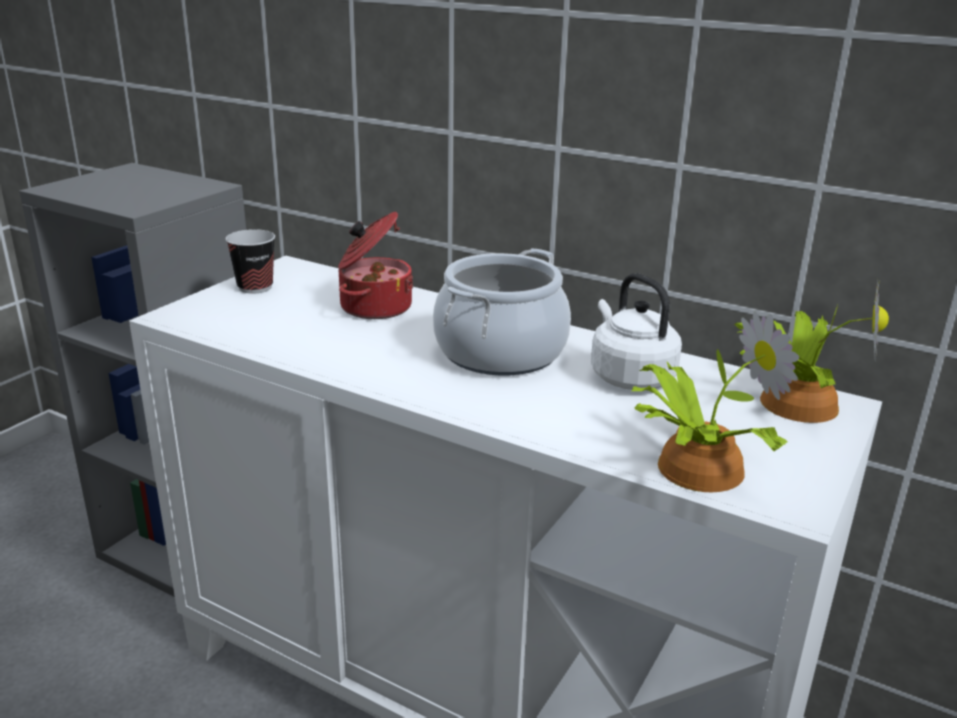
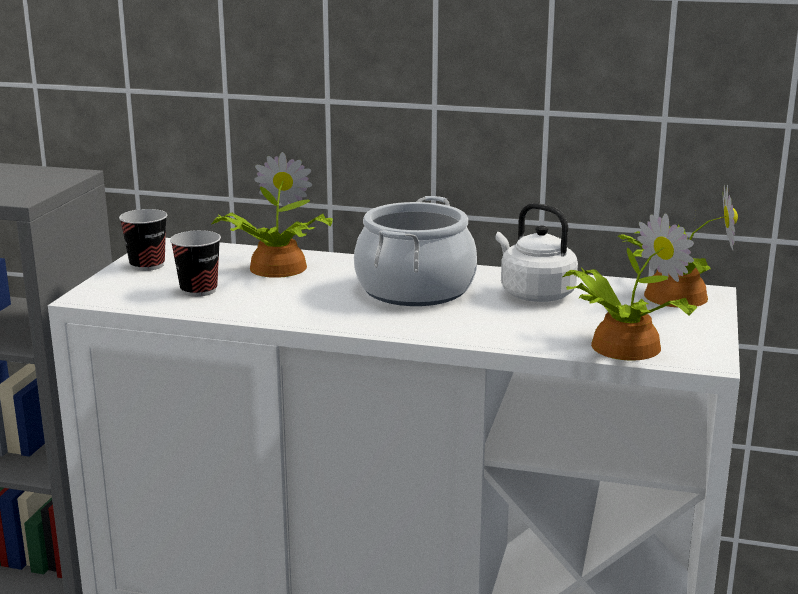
camera: 15 degrees left, 5 degrees down
cooking pot [338,212,413,319] -> potted plant [212,152,333,278]
none -> cup [170,230,221,297]

